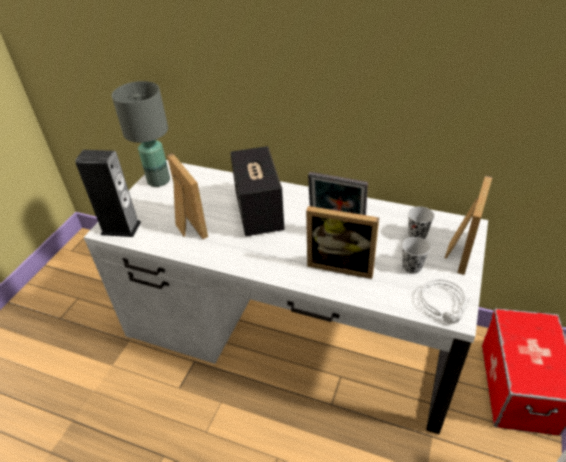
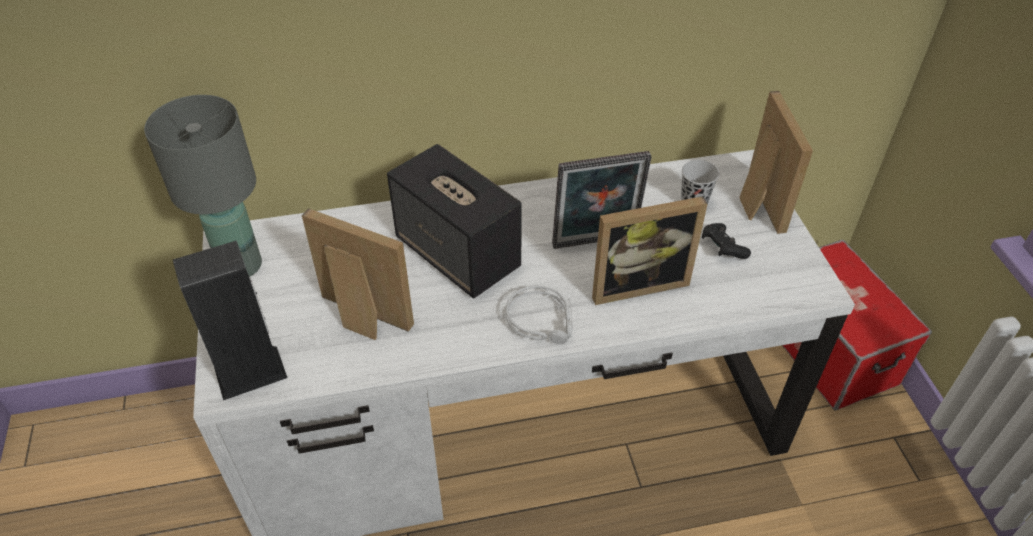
camera: 35 degrees left, 5 degrees up
black cup [402,237,430,274] -> black game controller [702,223,751,259]
grey headphones [420,279,469,324] -> grey headphones moved to [506,285,573,345]

